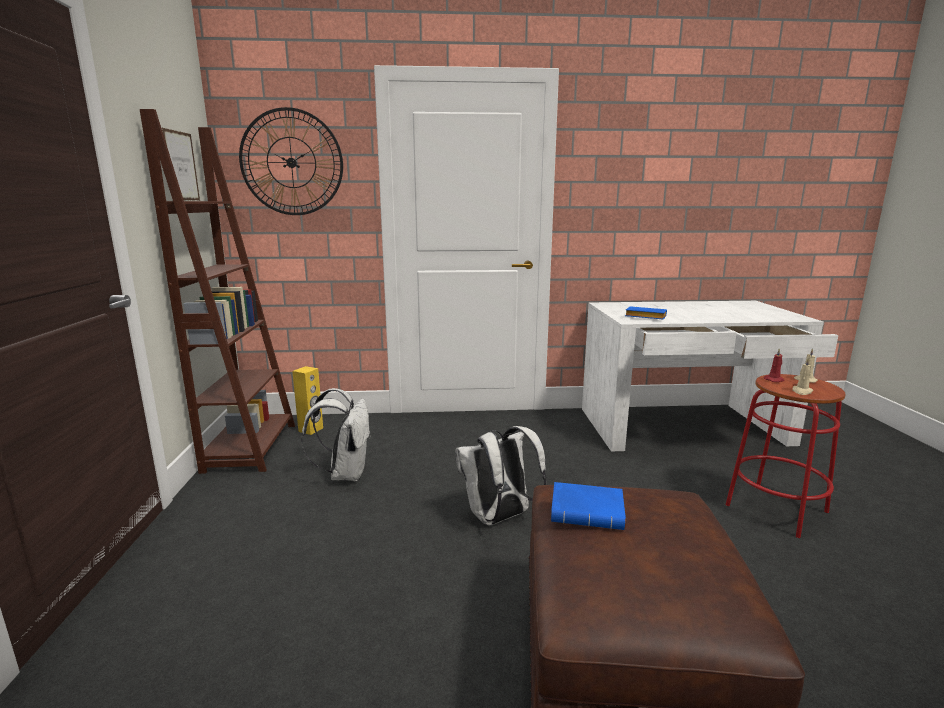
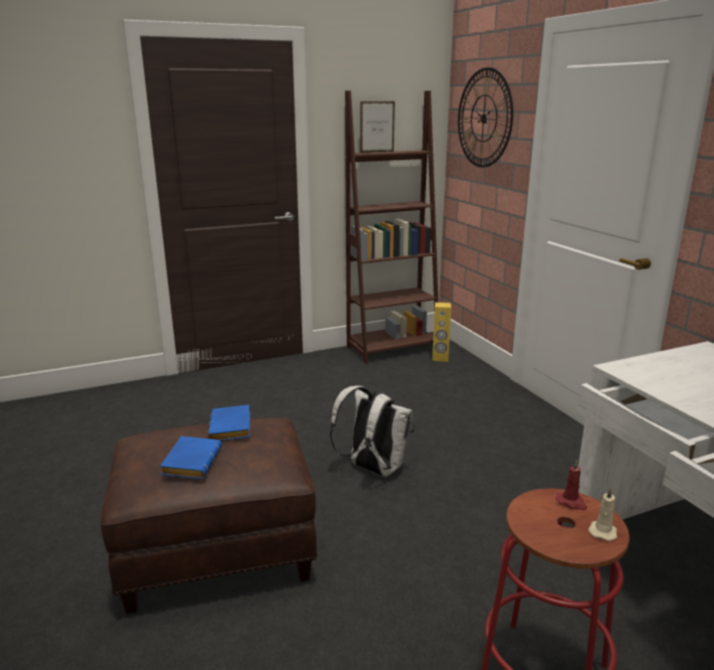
camera: 70 degrees right, 5 degrees up
white backpack [301,388,371,481] -> none
blue book [625,306,667,319] -> blue book moved to [160,436,222,479]
beige candle [792,358,813,395] -> none

